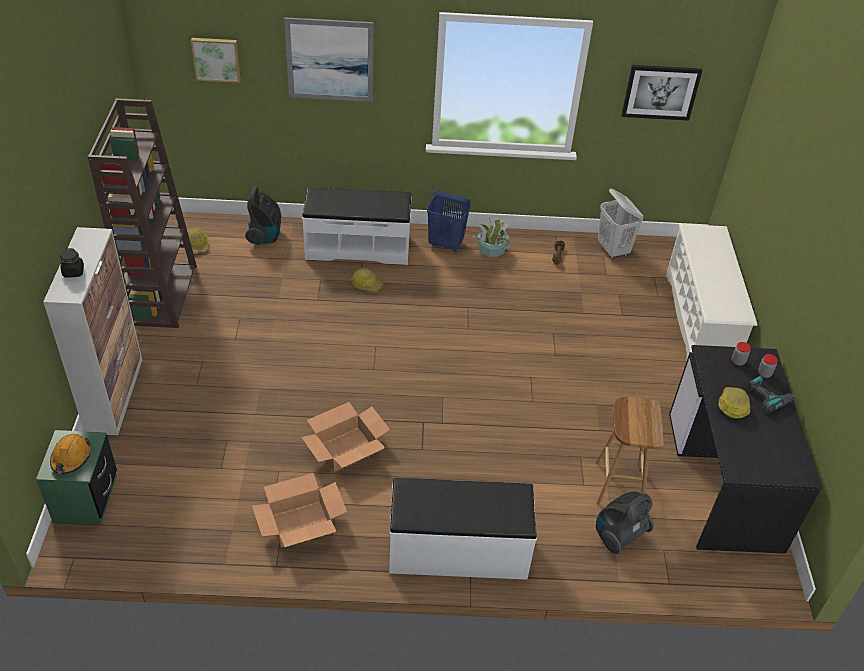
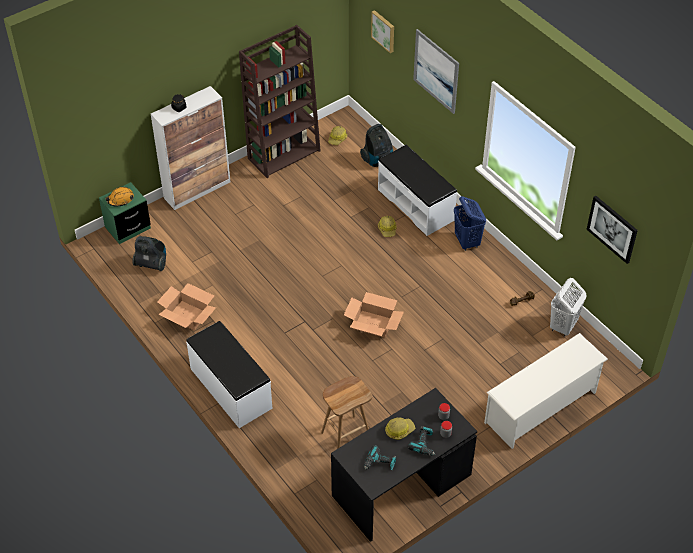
camera: 55 degrees right, 5 degrees up
cardboard box [301,402,390,471] -> cardboard box moved to [344,292,404,338]
potted plant [472,217,512,257] -> none
vacuum cleaner [596,491,654,554] -> vacuum cleaner moved to [132,236,166,271]
none -> power drill [364,445,396,470]

